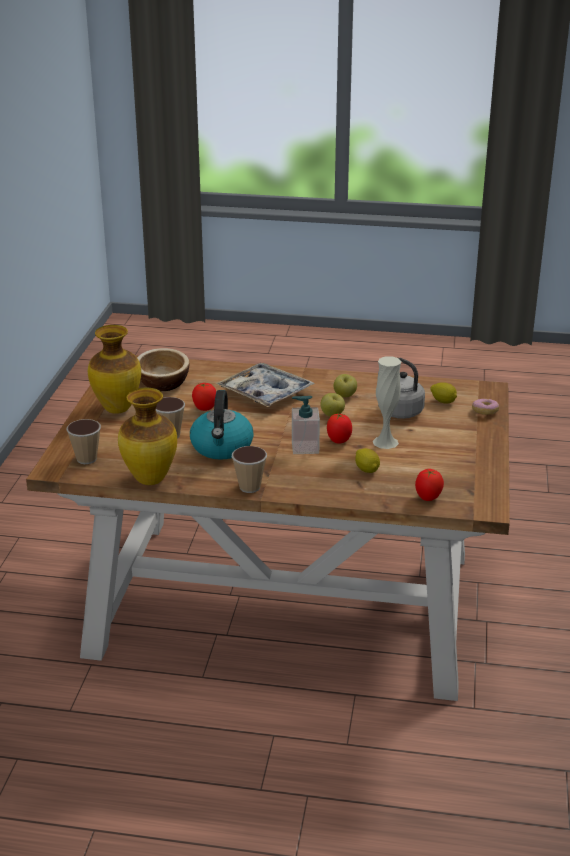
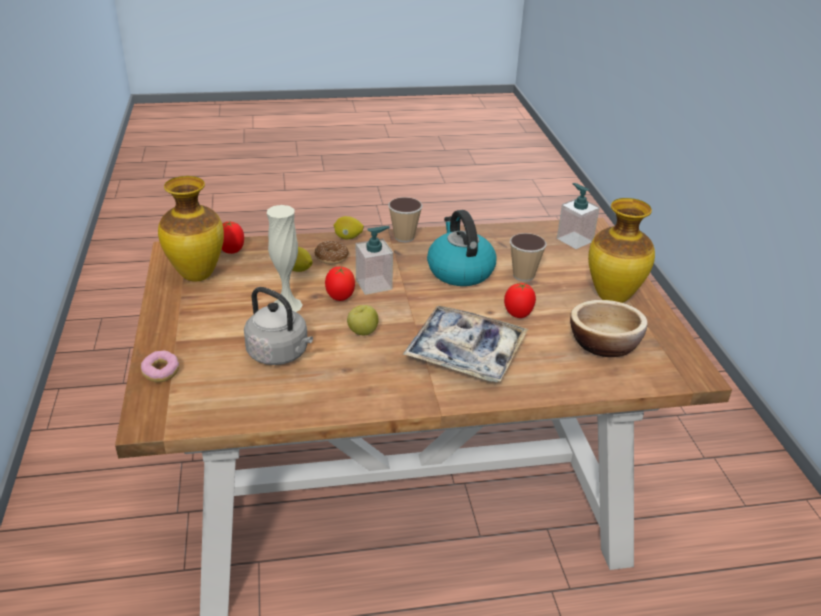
camera: 160 degrees right, 5 degrees up
cup [67,419,101,464] -> soap dispenser [557,183,600,249]
vase [118,388,177,485] -> vase moved to [158,176,224,282]
apple [334,374,357,397] -> none
lemon [430,382,457,403] -> lemon moved to [334,216,364,239]
none -> donut [315,241,349,264]

